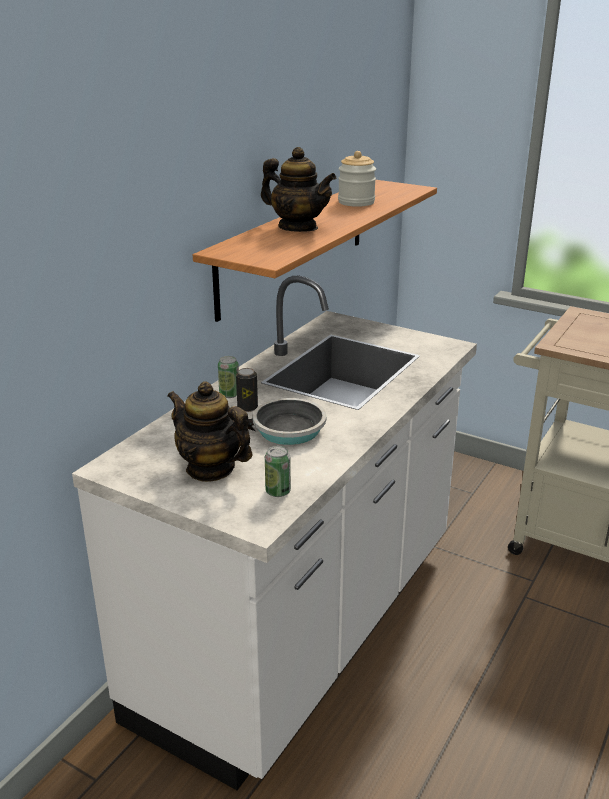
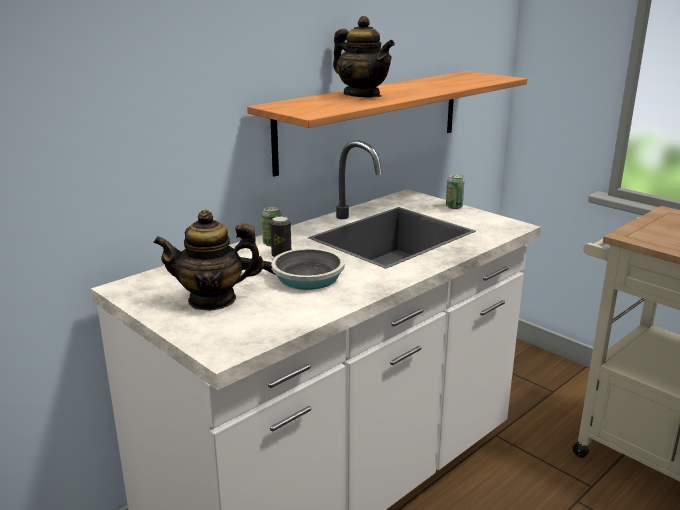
camera: 15 degrees right, 5 degrees down
teapot [167,381,252,482] -> teapot turned 60 degrees counterclockwise [153,210,264,311]
can [265,446,291,497] -> can moved to [446,174,465,209]
jar [338,151,376,207] -> none

